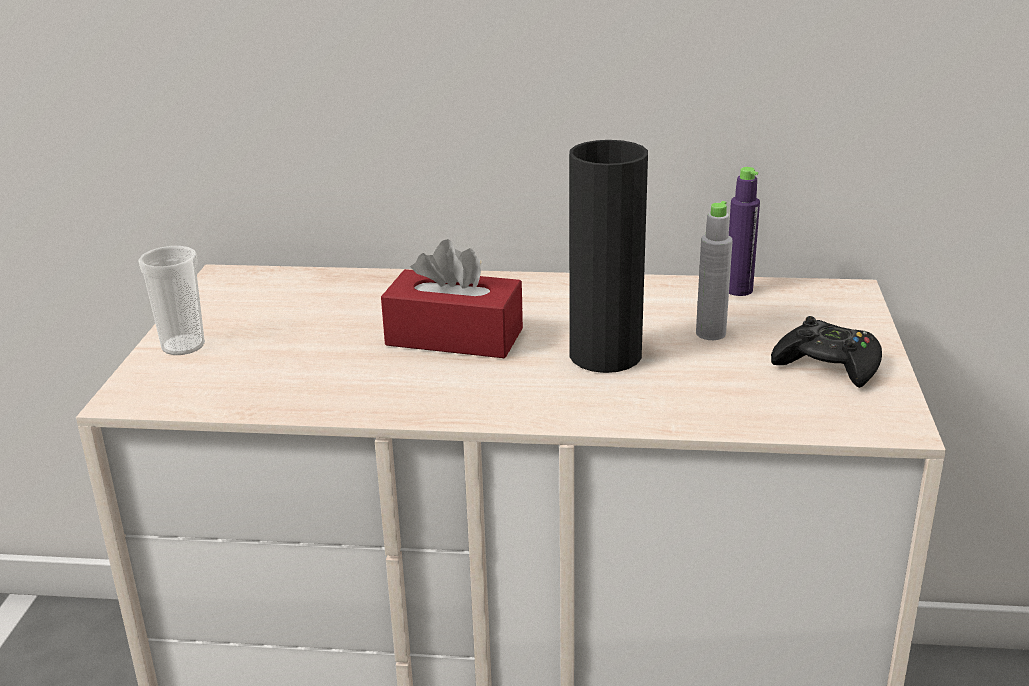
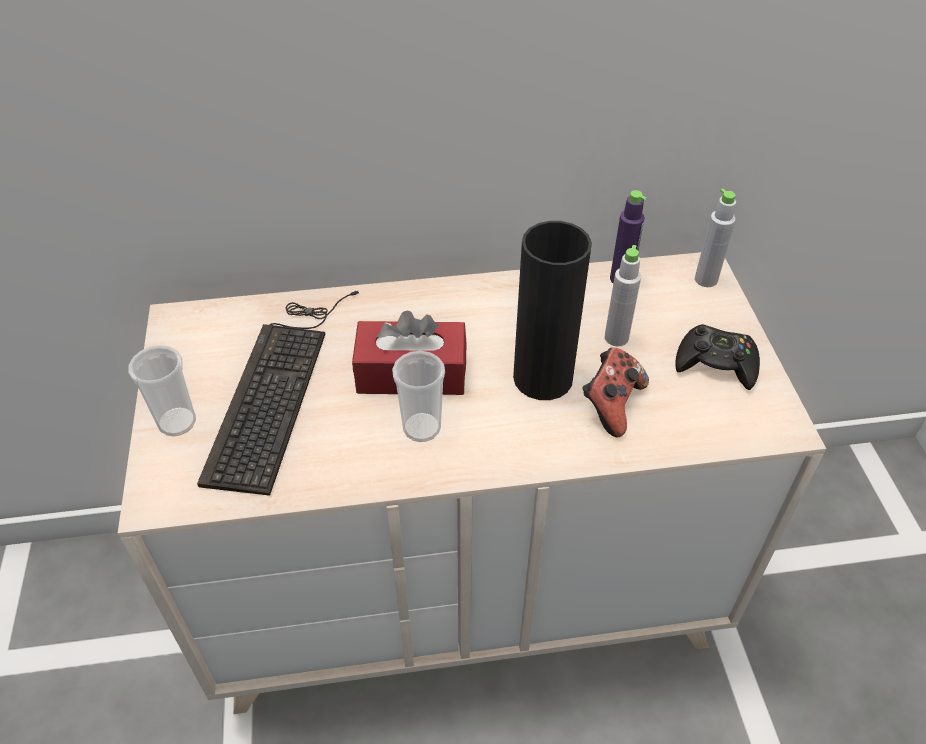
camera: 15 degrees left, 20 degrees up
none -> keyboard [197,291,359,496]
none -> cup [392,351,445,442]
none -> game controller [582,347,649,437]
none -> grey bottle [695,189,736,287]

